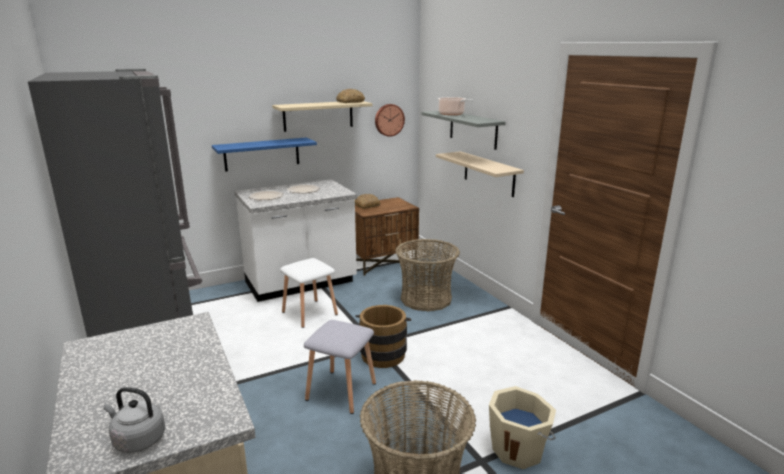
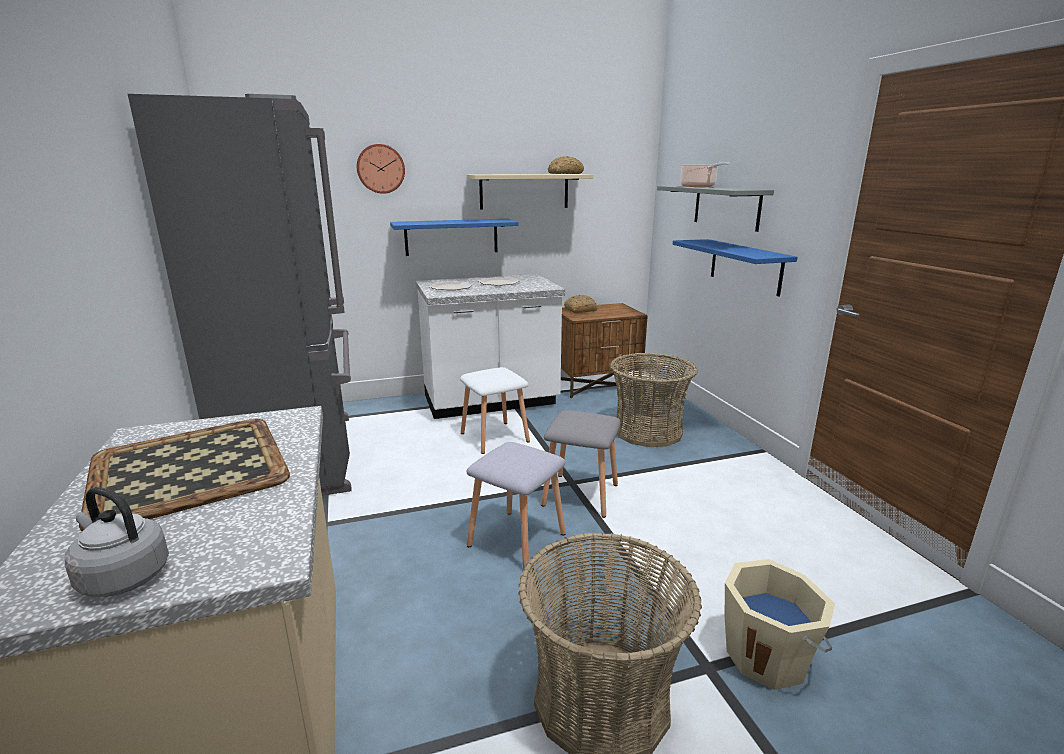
camera: 10 degrees right, 0 degrees up
brown bucket [356,305,411,368] -> grey stool [541,410,620,518]
wall clock [375,104,405,137] -> wall clock moved to [357,144,405,194]
beige shelf [436,151,524,197] -> blue shelf [673,239,797,297]
none -> tray [79,419,290,531]

